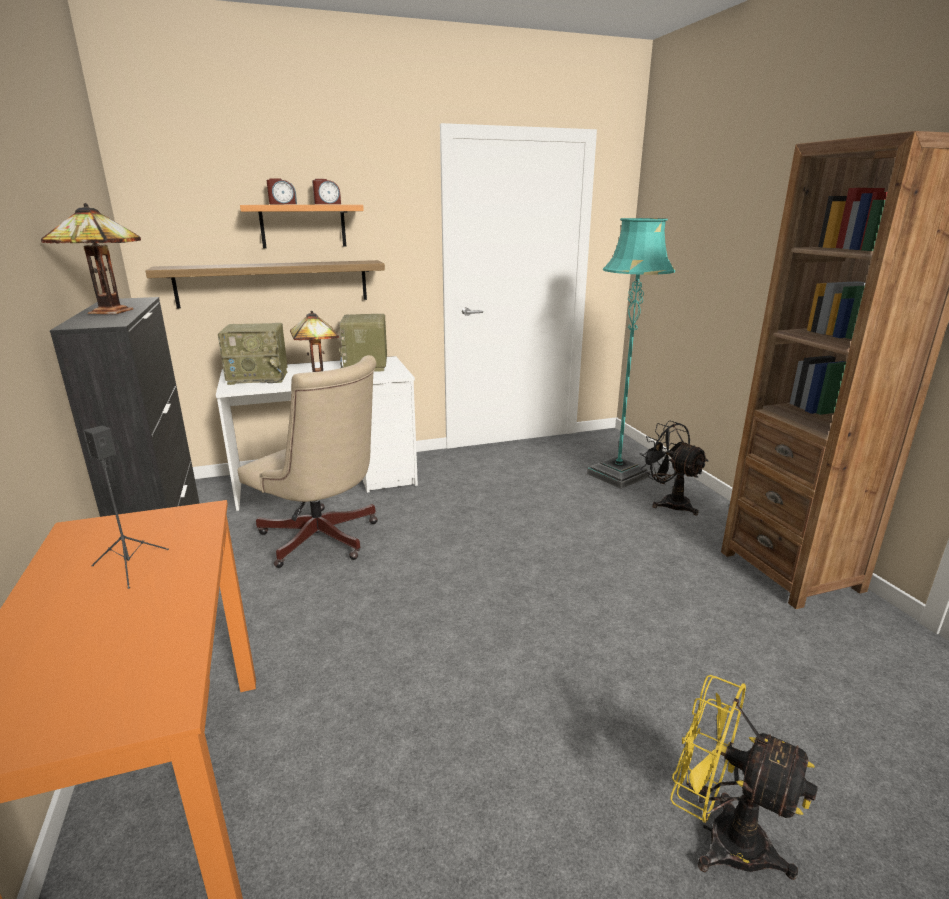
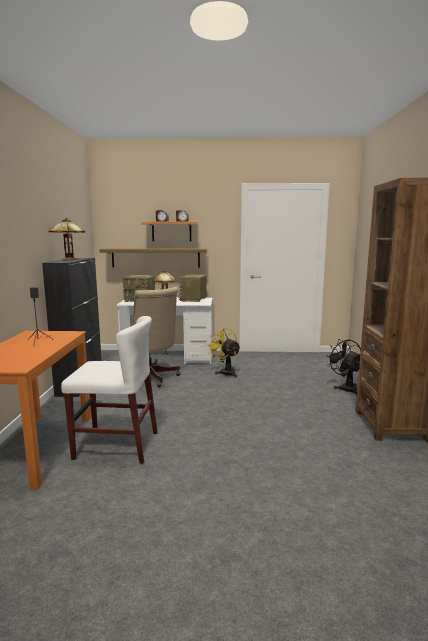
camera: 20 degrees right, 10 degrees down
turquoise floor lamp [587,218,675,489] -> none
yellow fan [670,675,818,880] -> yellow fan moved to [207,328,240,378]
none -> white chair [61,316,157,464]

